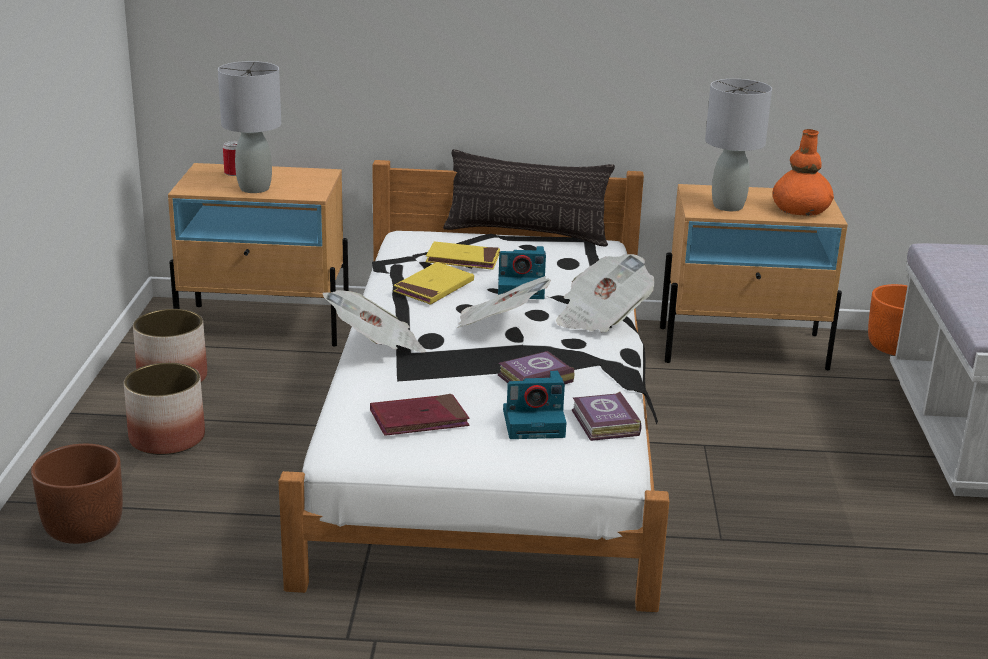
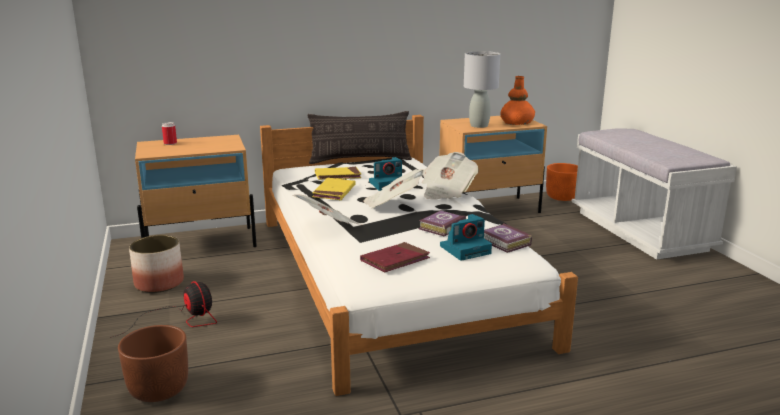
camera: 20 degrees left, 5 degrees down
planter [124,363,205,455] -> fan [110,281,217,338]
grey table lamp [218,61,281,193] -> none

